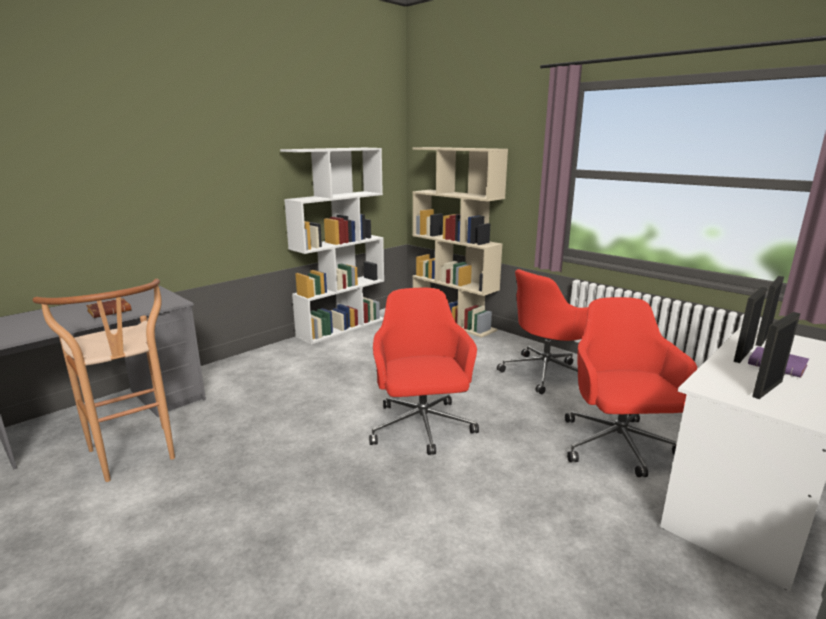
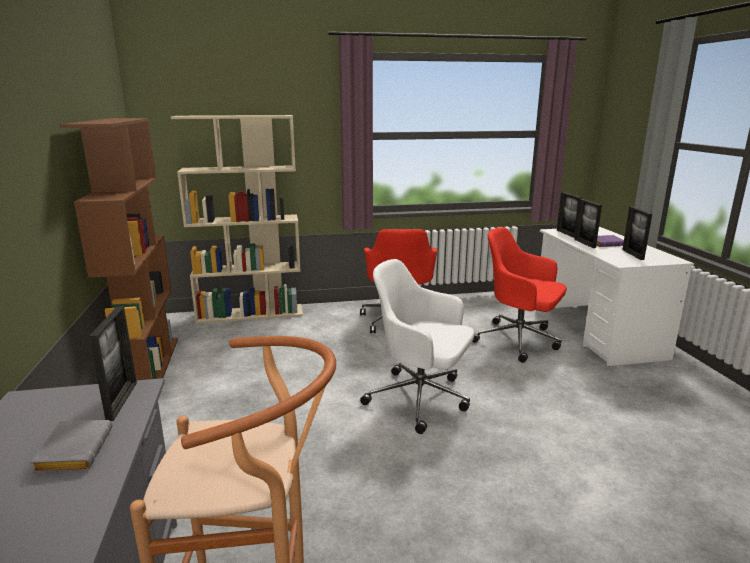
camera: 55 degrees left, 0 degrees up
brown book [86,298,132,318] -> grey book [30,420,112,473]
white bookcase [280,148,384,345] -> brown bookcase [59,118,178,381]
red office chair [369,288,479,455] -> white office chair [360,259,474,434]
none -> picture frame [89,306,137,421]

